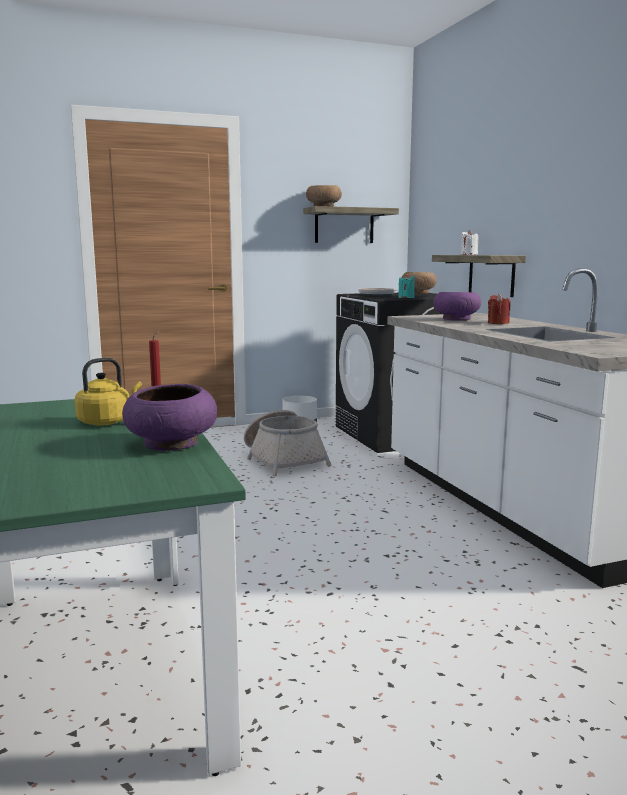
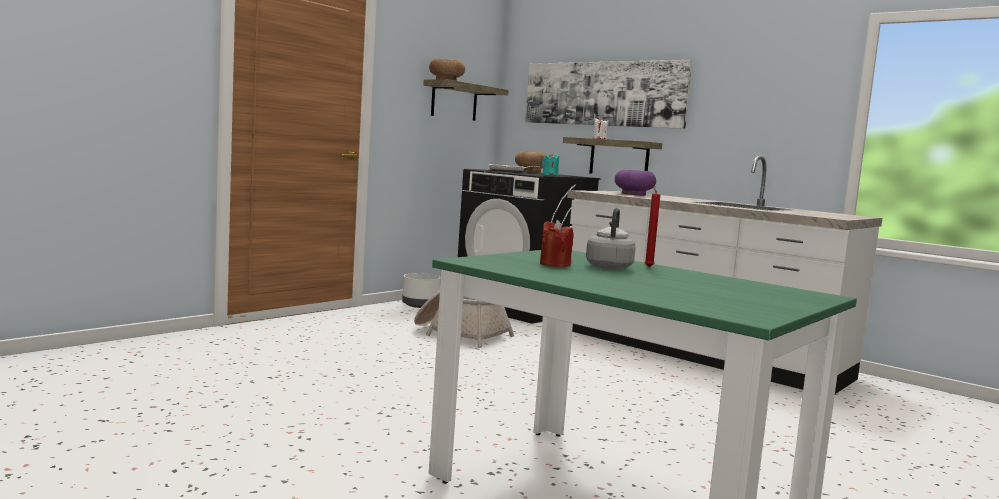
camera: 30 degrees left, 5 degrees down
yellow kettle [75,358,142,426] -> grey kettle [586,208,636,270]
purple bowl [122,384,217,451] -> none
red candle [488,293,510,324] -> red candle moved to [540,220,574,267]
none -> picture [525,60,692,129]

